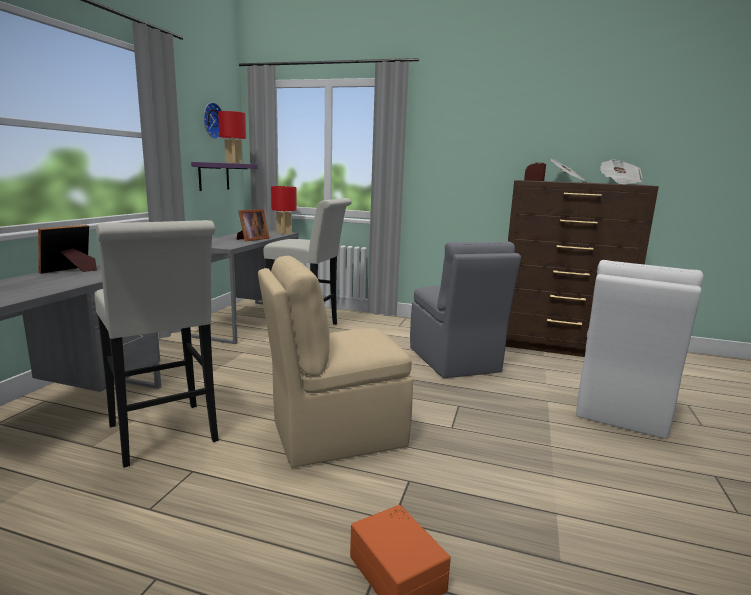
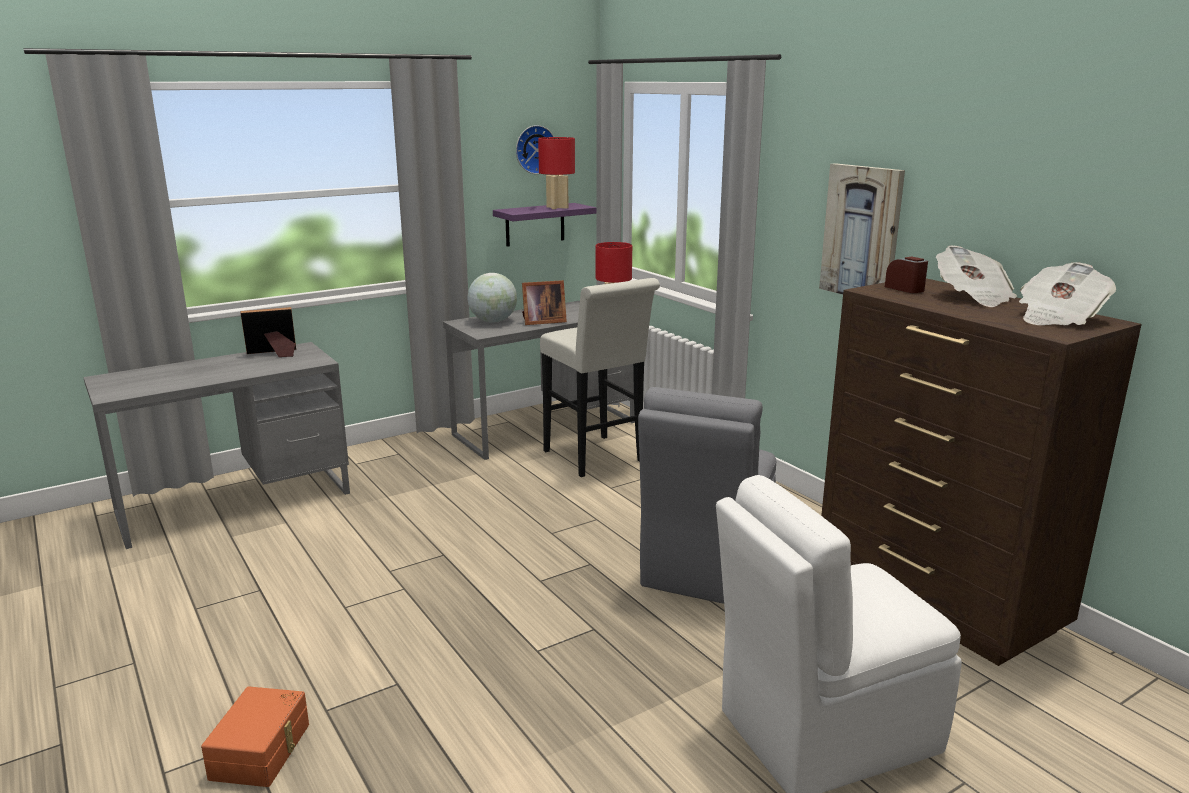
camera: 40 degrees right, 5 degrees up
white stool [94,220,219,468] -> none
beige chair [258,256,413,468] -> none
none -> globe [468,273,517,323]
none -> picture [819,163,905,295]

